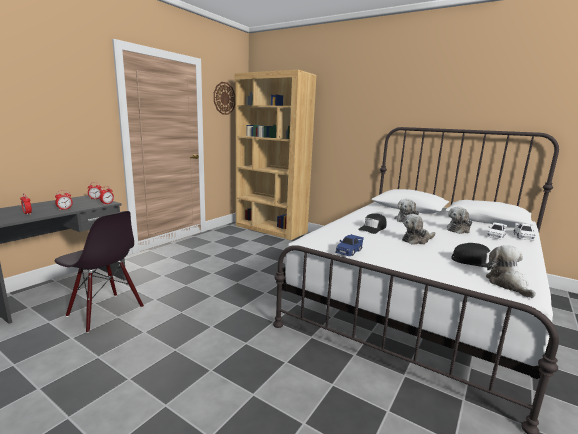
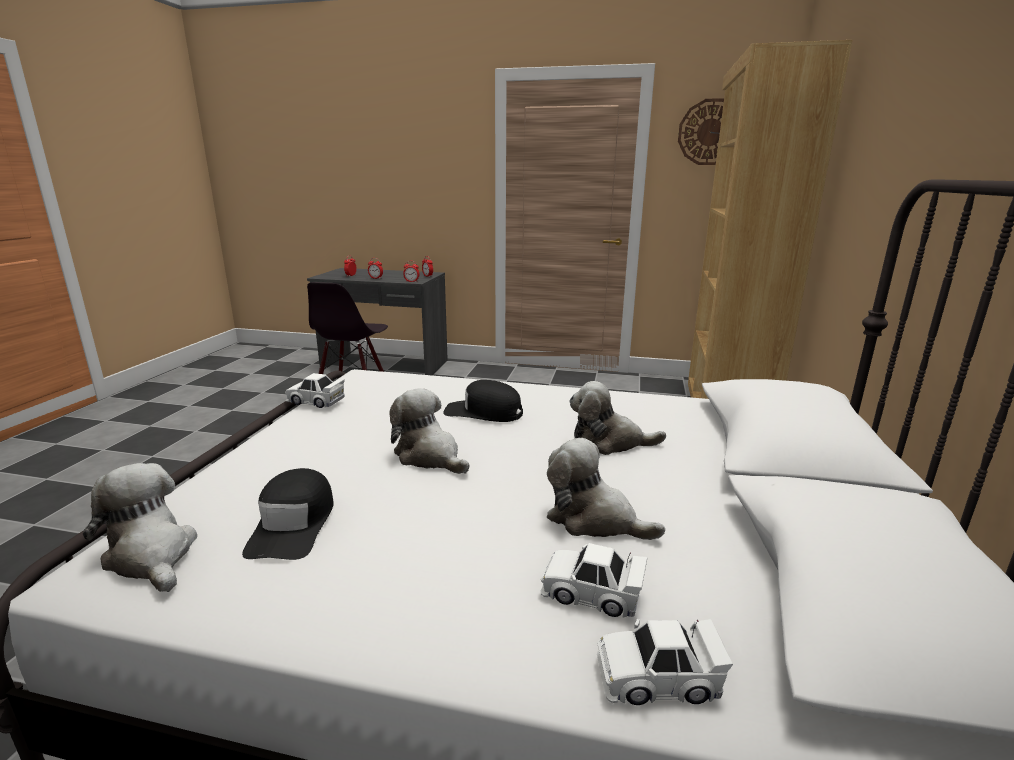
camera: 70 degrees right, 5 degrees up
blue toy car [335,235,364,256] -> white toy car [285,373,345,408]
plush toy [486,245,536,298] -> plush toy turned 105 degrees counterclockwise [83,463,197,592]

